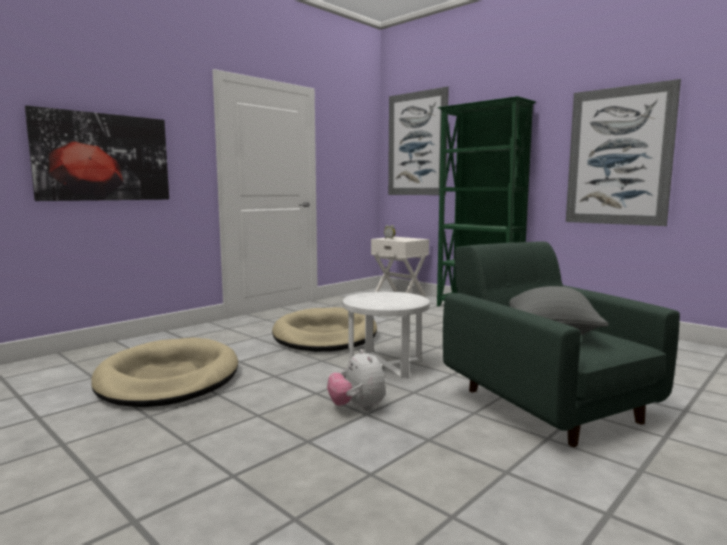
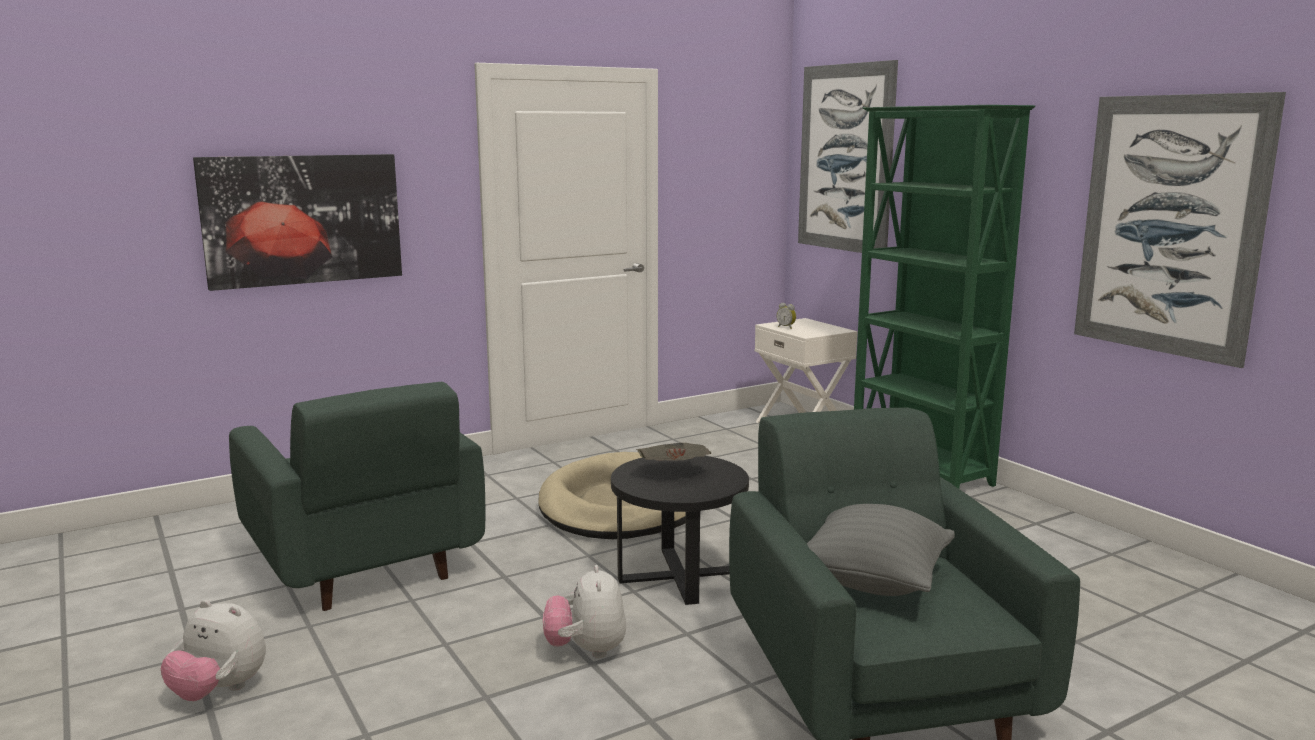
camera: 15 degrees right, 5 degrees up
beige dog bed [91,338,238,407] -> green armchair [229,382,485,611]
white side table [343,292,430,379] -> black side table [611,456,749,605]
none -> plush toy [161,600,266,701]
none -> newspaper [636,443,711,461]

